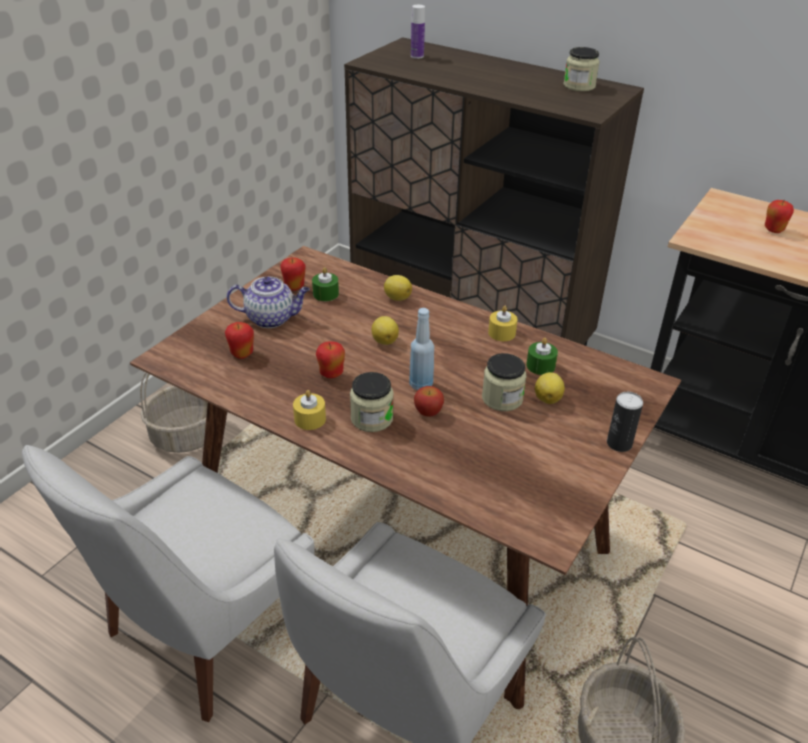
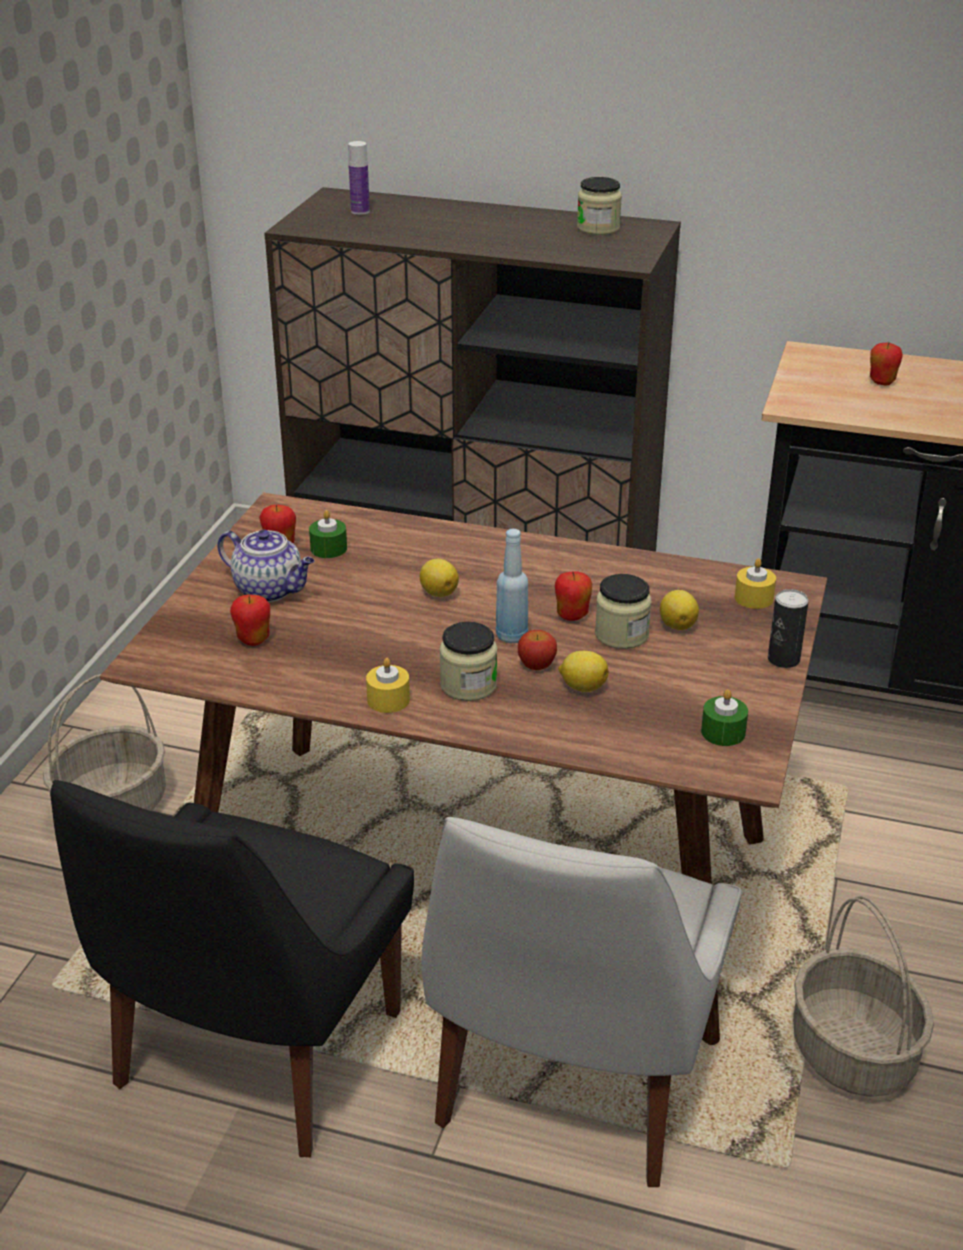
camera: 15 degrees left, 5 degrees down
white chair [22,445,315,722] -> black chair [50,780,414,1157]
teapot [227,277,310,328] -> teapot turned 45 degrees clockwise [217,530,314,602]
apple [316,342,345,378] -> apple moved to [555,571,592,621]
lemon [384,275,412,301] -> lemon moved to [558,651,609,692]
yellow candle [488,306,518,341] -> yellow candle moved to [735,558,776,609]
green candle [526,338,558,375] -> green candle moved to [701,689,748,746]

